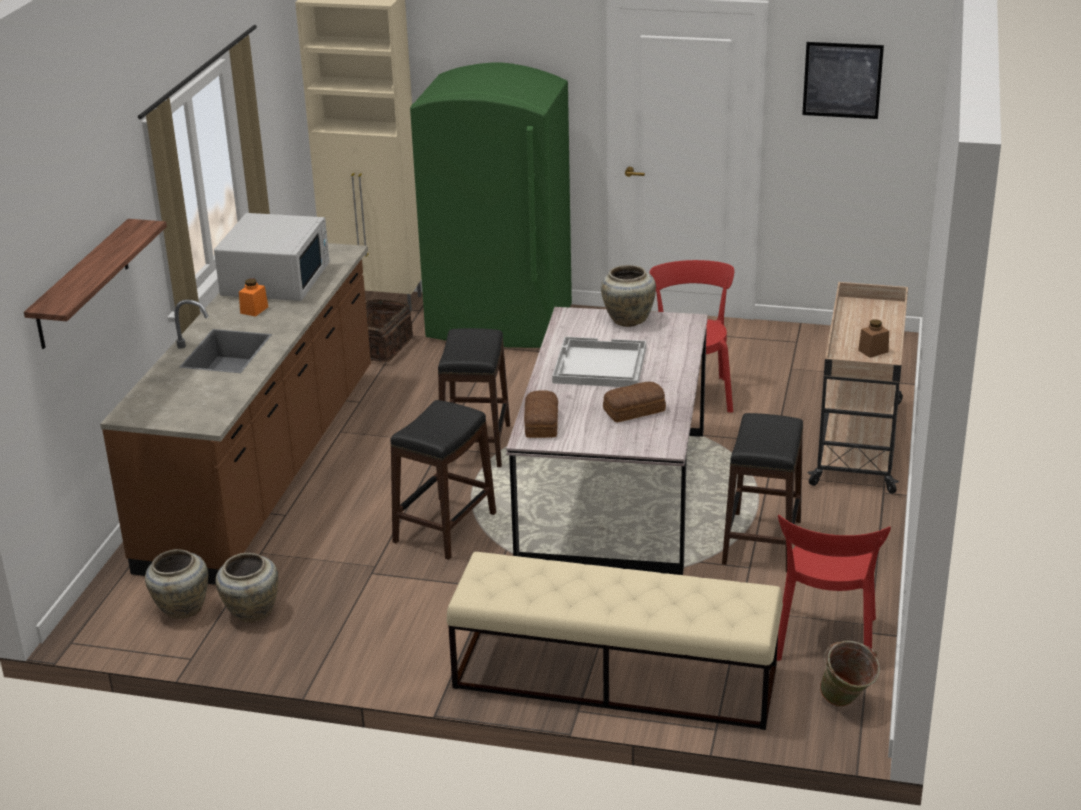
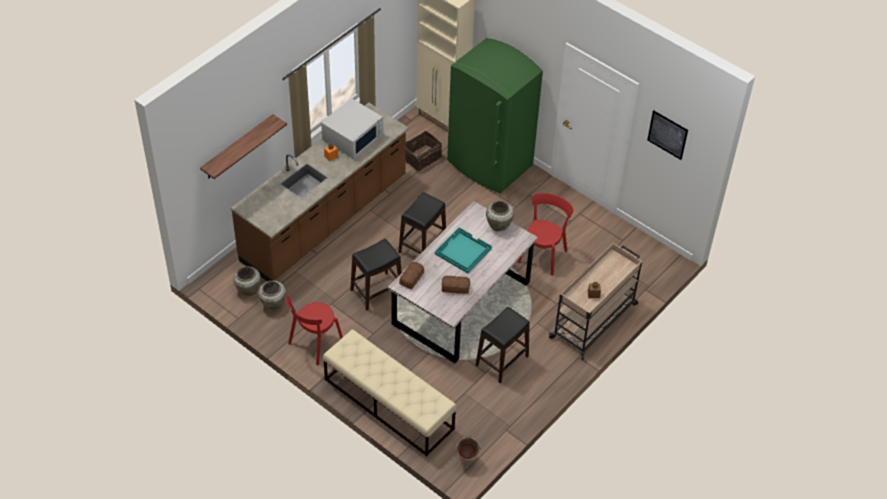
camera: 25 degrees right, 20 degrees up
white tray [552,337,646,387] -> turquoise tray [435,227,492,274]
red chair [777,515,891,661] -> red chair moved to [286,295,343,366]

